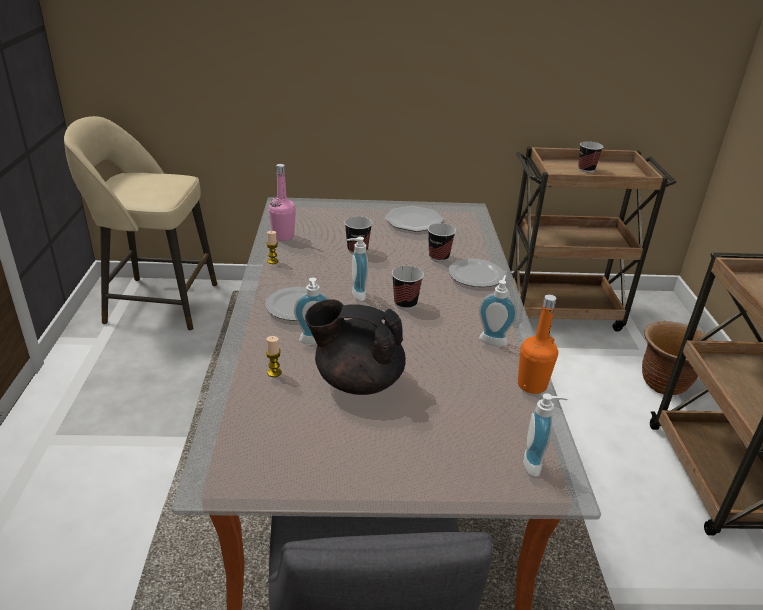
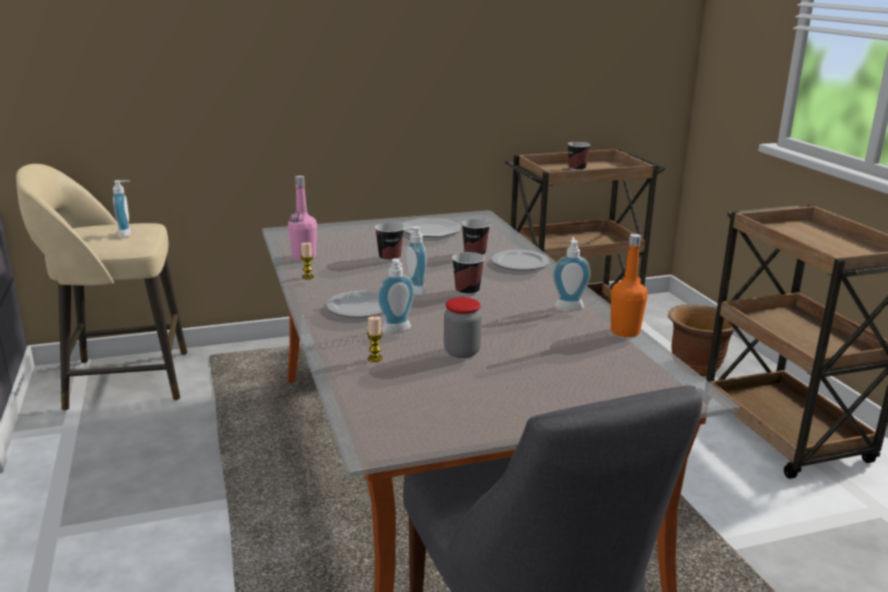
camera: 15 degrees left, 10 degrees down
black teapot [305,300,406,395] -> jar [444,297,482,358]
soap dispenser [523,393,567,477] -> soap dispenser moved to [113,180,131,238]

